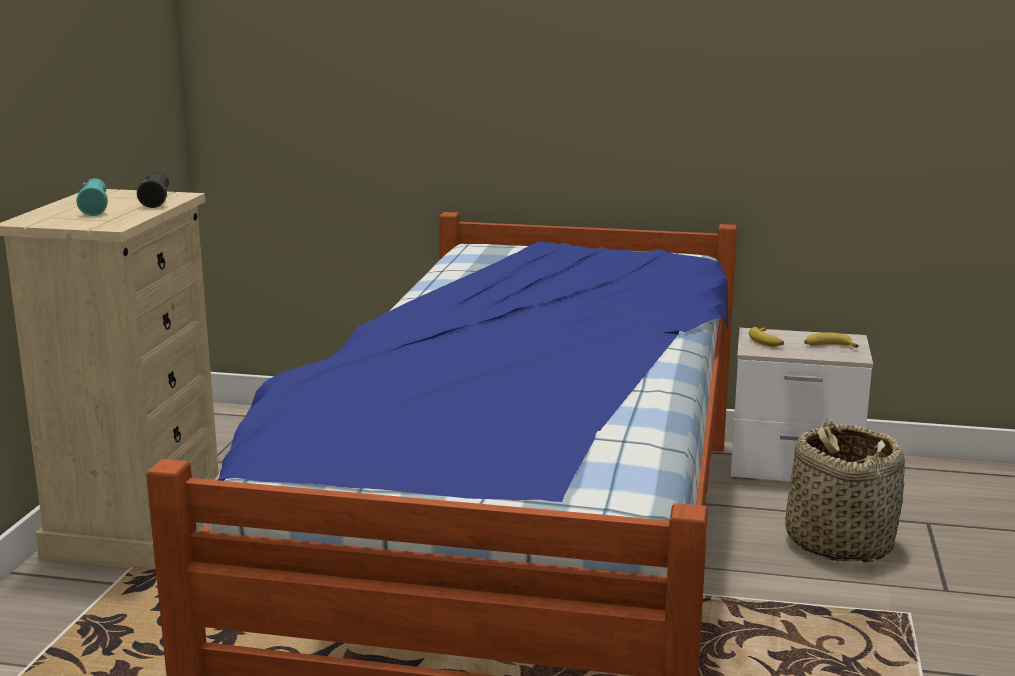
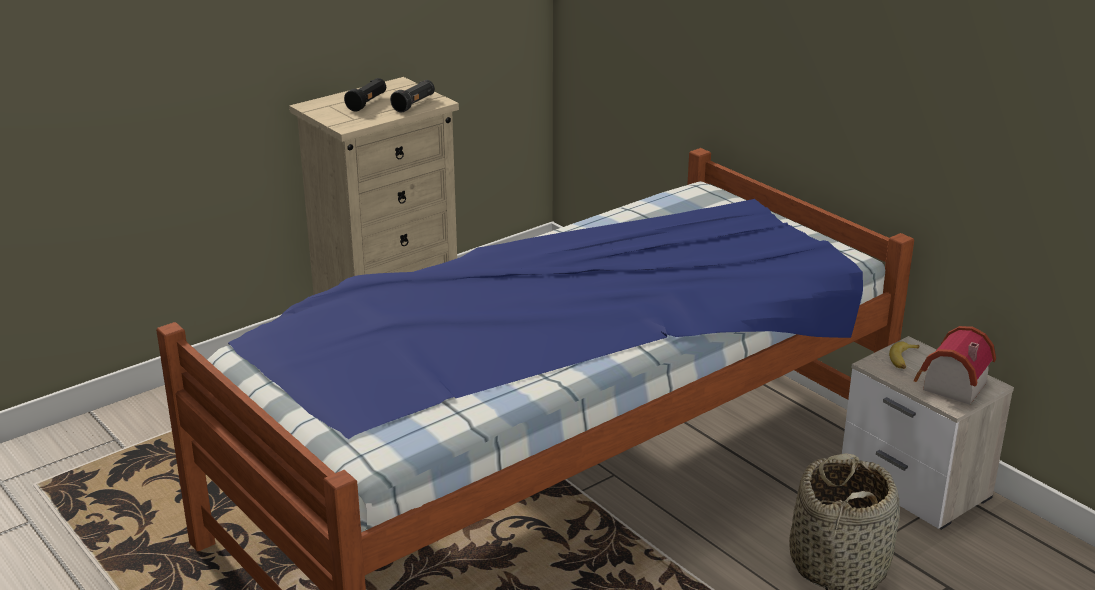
camera: 40 degrees right, 10 degrees up
turquoise flashlight [77,178,108,216] -> black flashlight [344,78,386,112]
banana [804,333,859,348] -> toy house [914,326,996,405]

